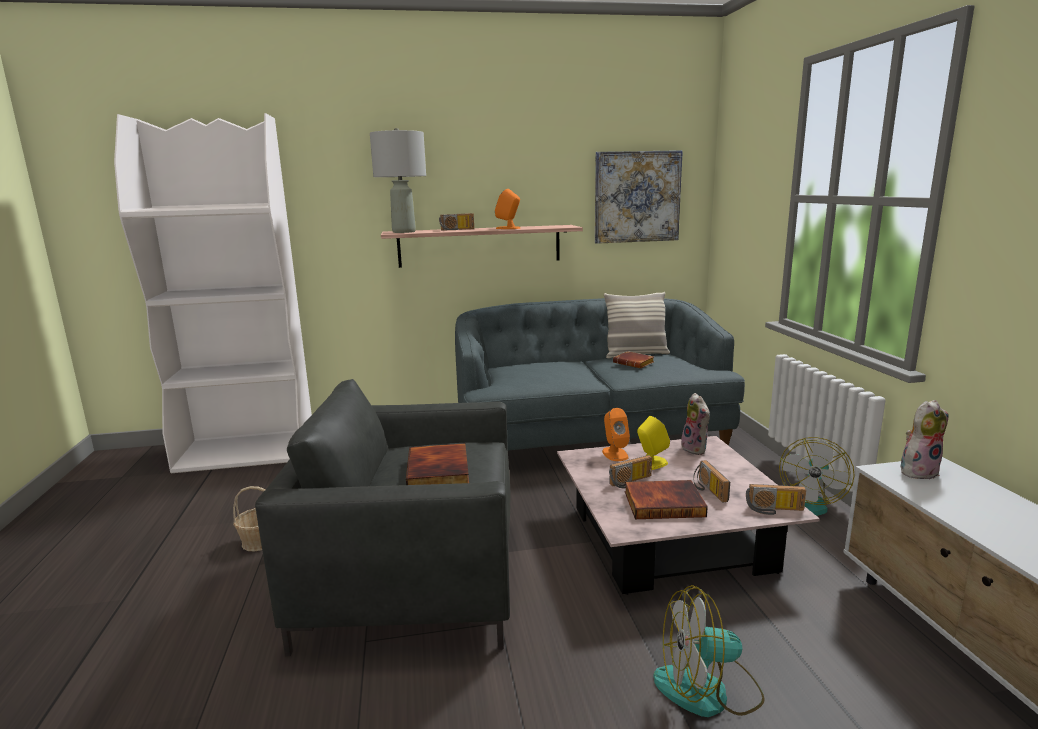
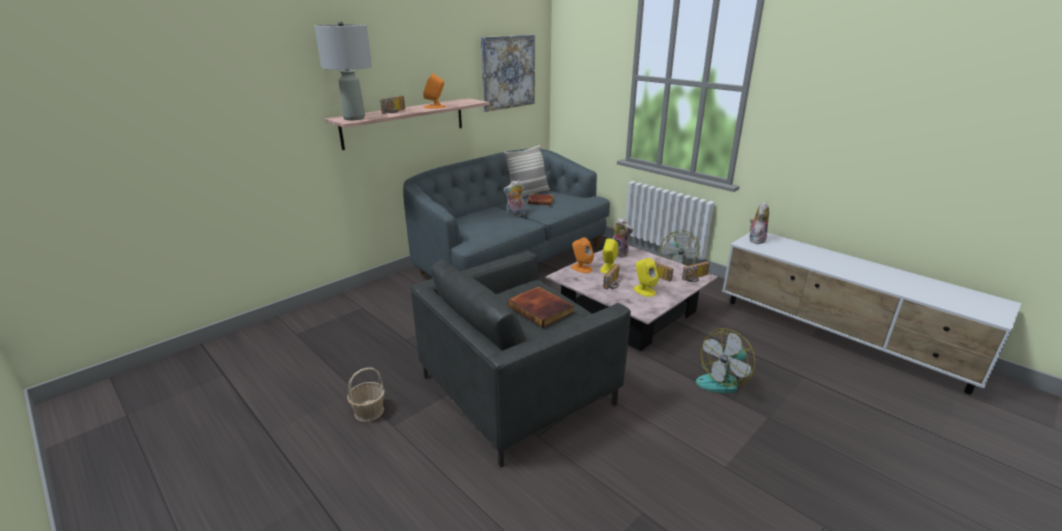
camera: 35 degrees left, 10 degrees up
white bookcase [114,113,312,473] -> none
book [625,480,708,519] -> yellow speaker [633,258,659,297]
none -> plush toy [503,180,525,216]

